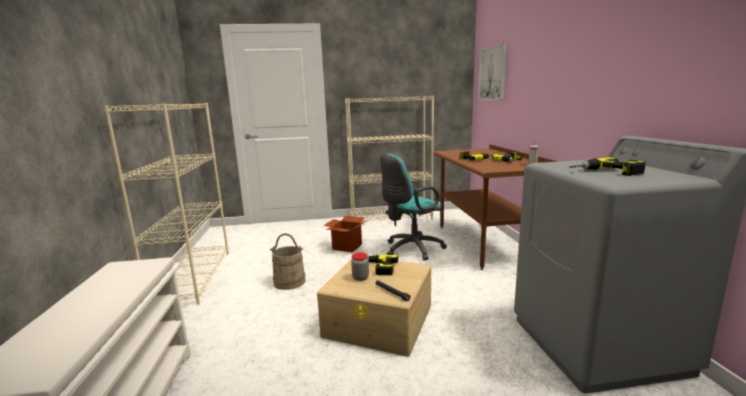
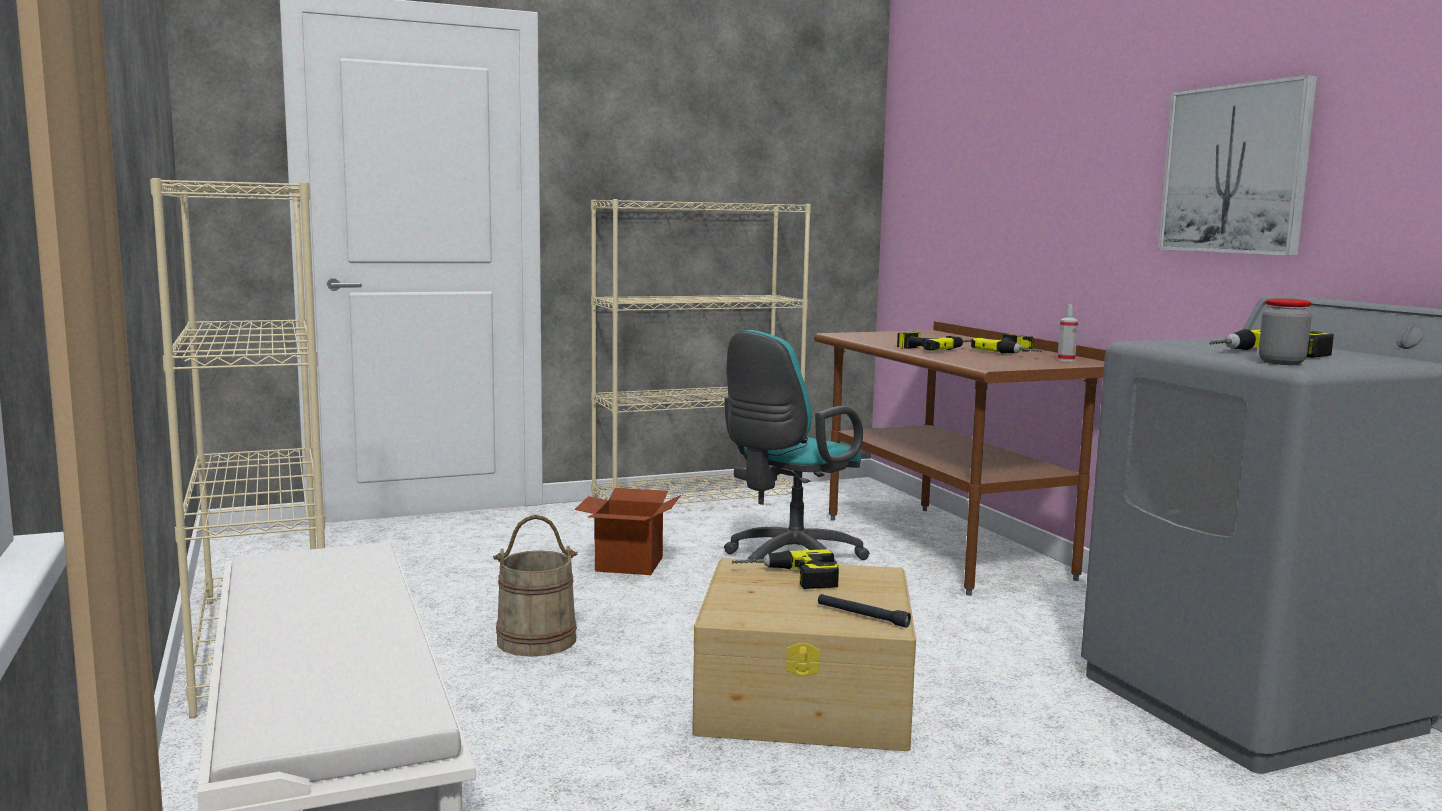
camera: 15 degrees left, 5 degrees down
jar [351,252,369,281] -> jar moved to [1259,298,1312,365]
picture [478,43,507,100] -> picture moved to [1158,75,1317,256]

